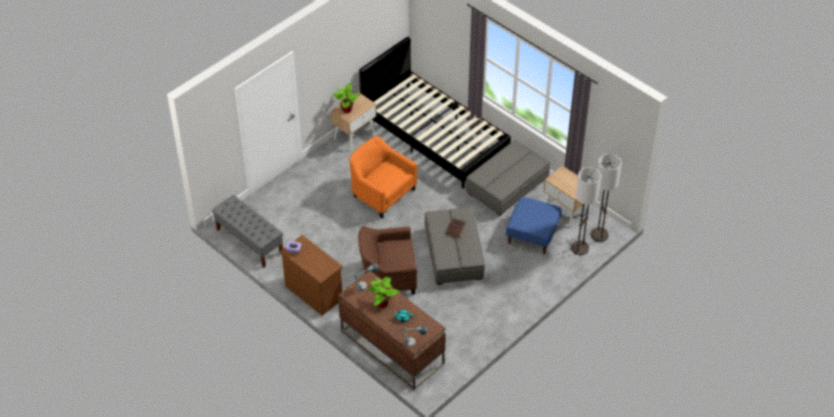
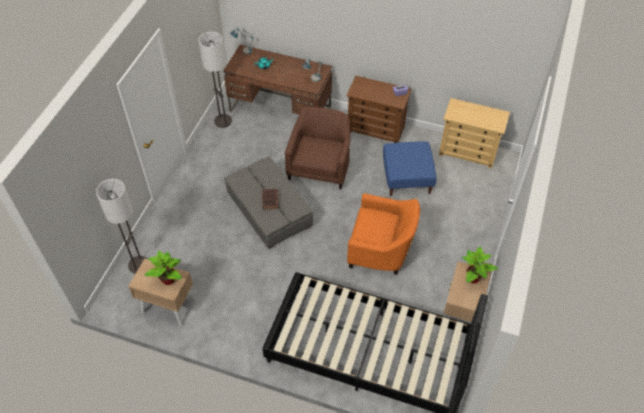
camera: 155 degrees right, 5 degrees up
grey bench [212,195,283,268] -> beige dresser [439,98,510,168]
brown armchair [358,226,417,294] -> brown armchair turned 45 degrees counterclockwise [285,107,351,189]
potted plant [368,276,400,308] -> potted plant moved to [145,250,182,285]
grey ottoman [466,140,550,216] -> none
blue ottoman [506,197,562,254] -> blue ottoman moved to [383,141,437,196]
floor lamp [591,154,622,242] -> floor lamp moved to [198,32,232,128]

